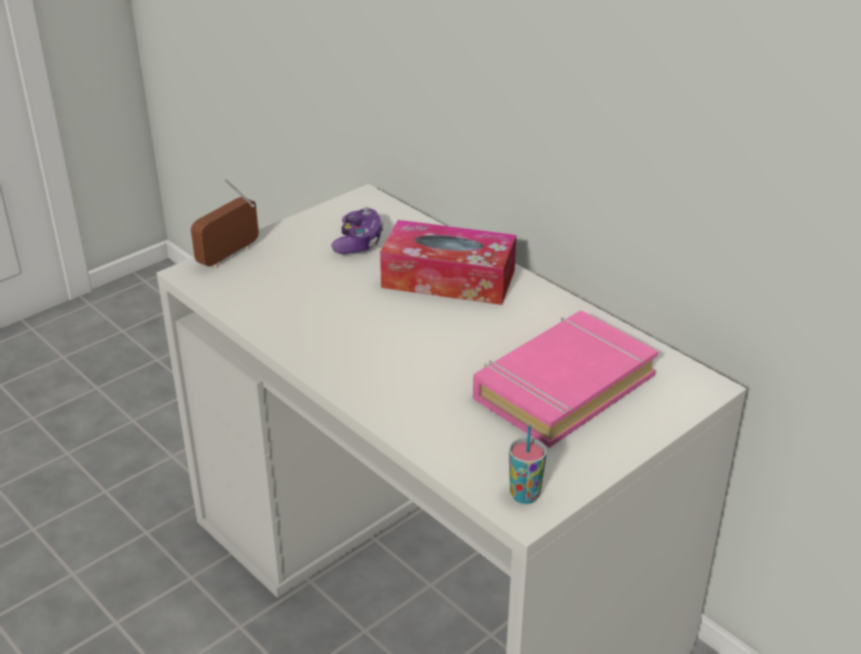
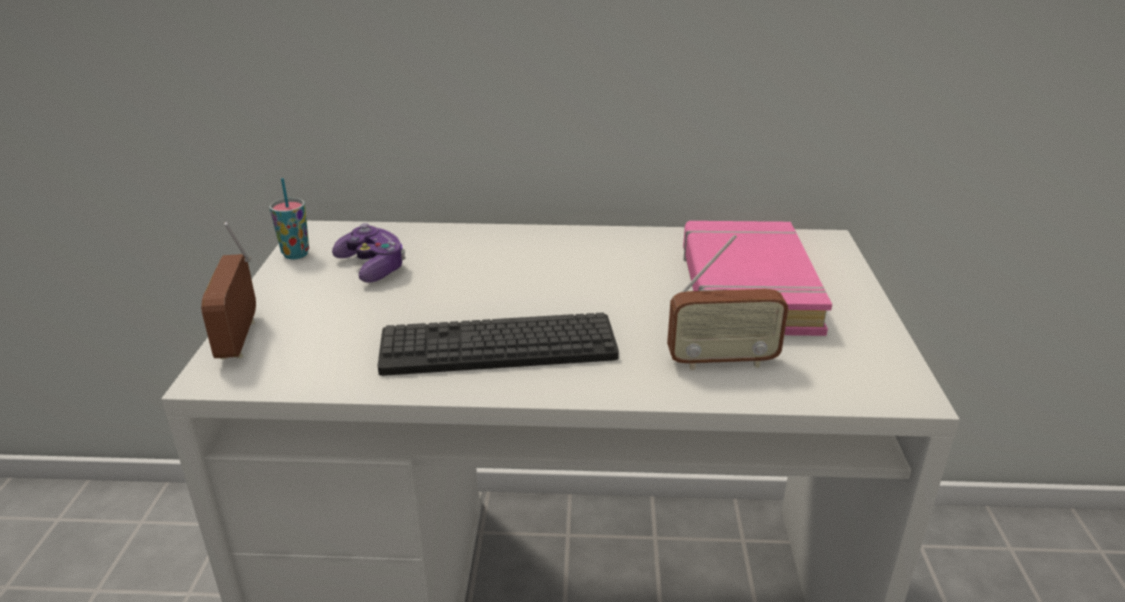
camera: 45 degrees left, 5 degrees down
tissue box [380,220,516,305] -> none
cup [509,425,547,504] -> cup moved to [269,178,309,259]
none -> keyboard [378,313,619,376]
none -> radio [667,234,789,370]

